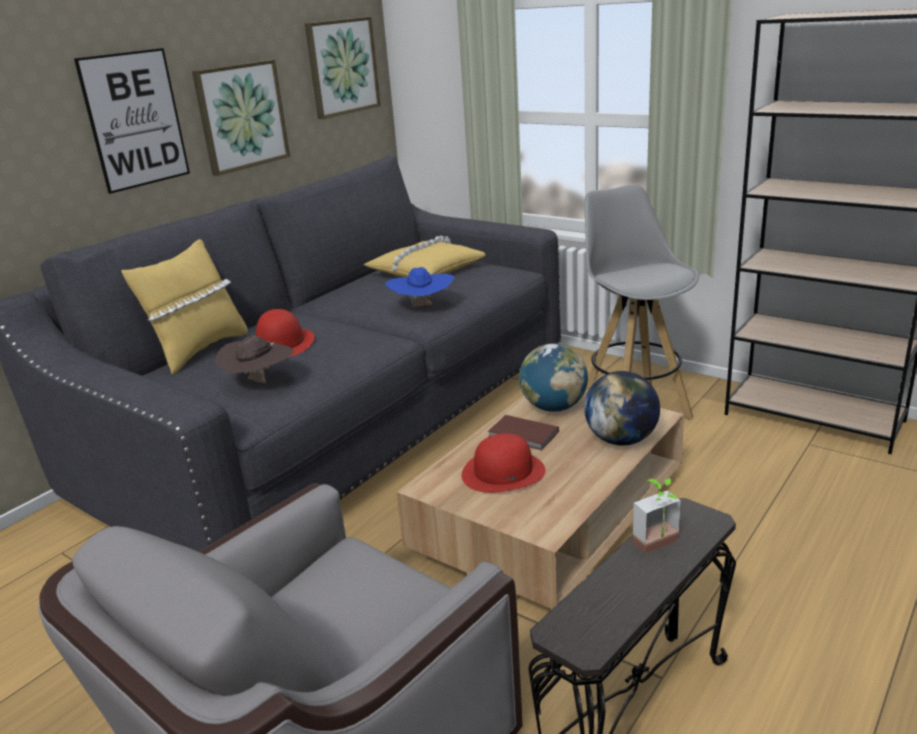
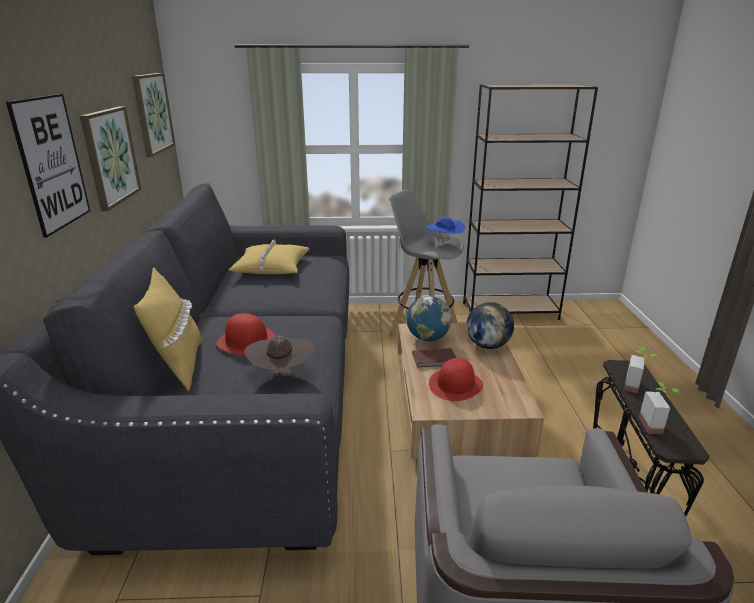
camera: 40 degrees left, 0 degrees up
blue hat [385,267,455,306] -> blue hat moved to [425,217,466,243]
none -> potted plant [639,382,679,434]

